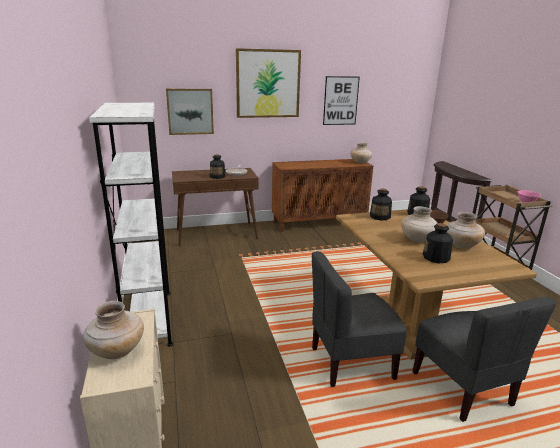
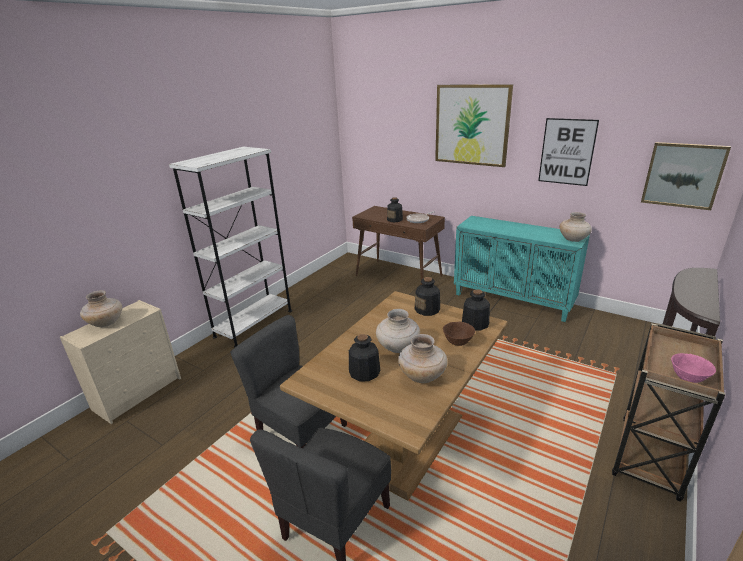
camera: 50 degrees right, 5 degrees up
picture [166,89,214,135] -> picture moved to [641,142,731,210]
brown cabinet [272,159,373,232] -> turquoise cabinet [454,216,590,322]

